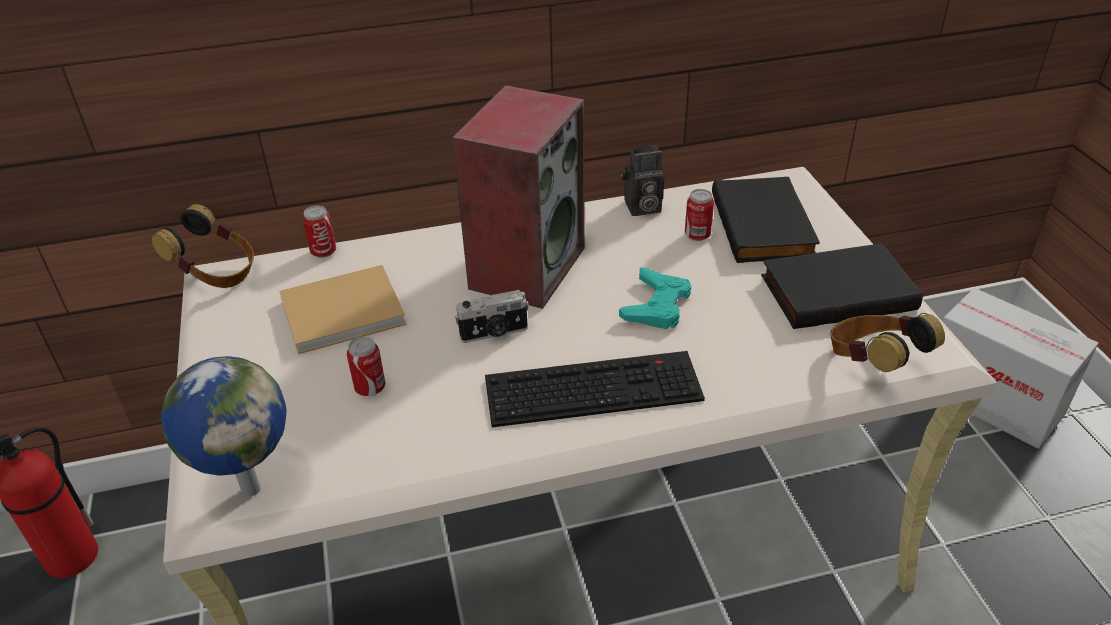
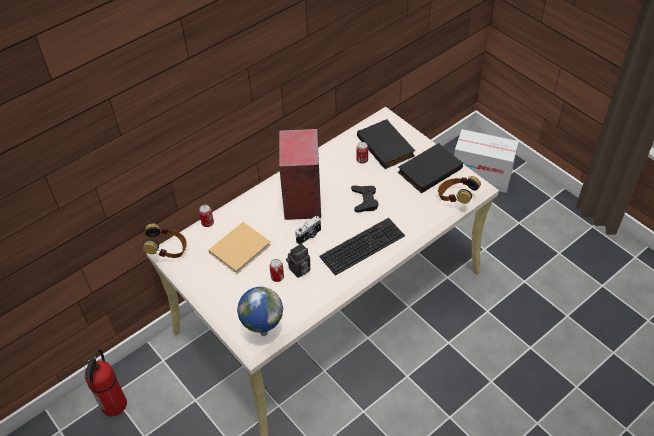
camera: 25 degrees left, 10 degrees up
turquoise game controller [619,267,691,329] -> black game controller [351,185,379,213]
camera [621,145,665,216] -> camera moved to [286,243,311,278]

